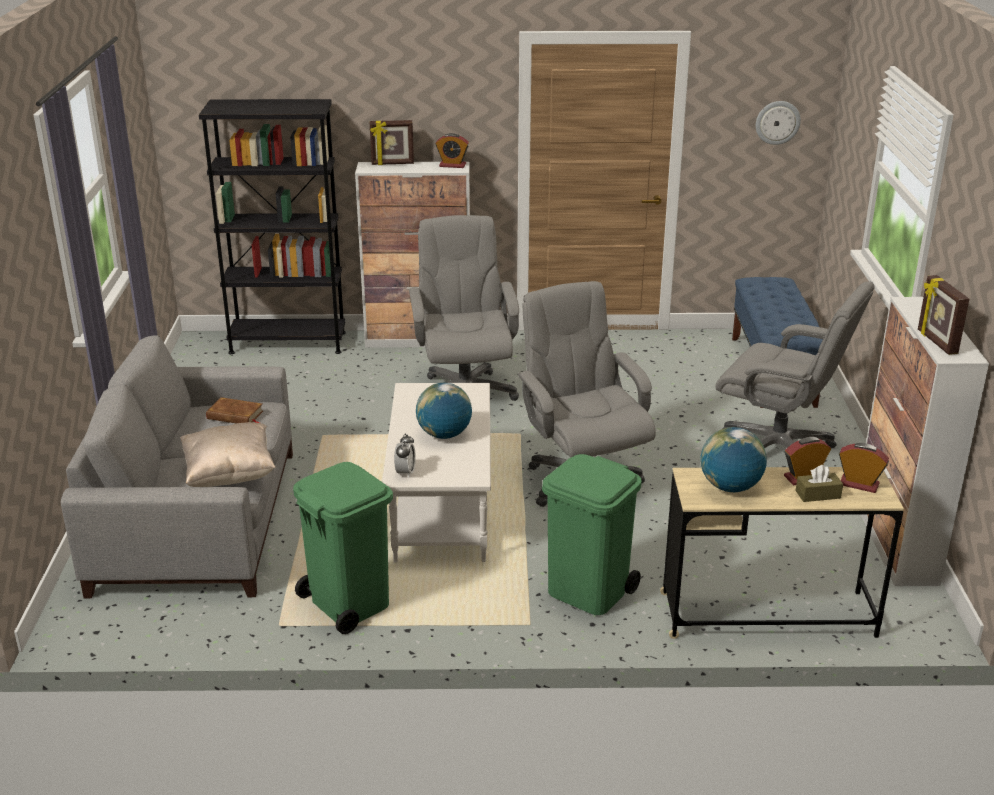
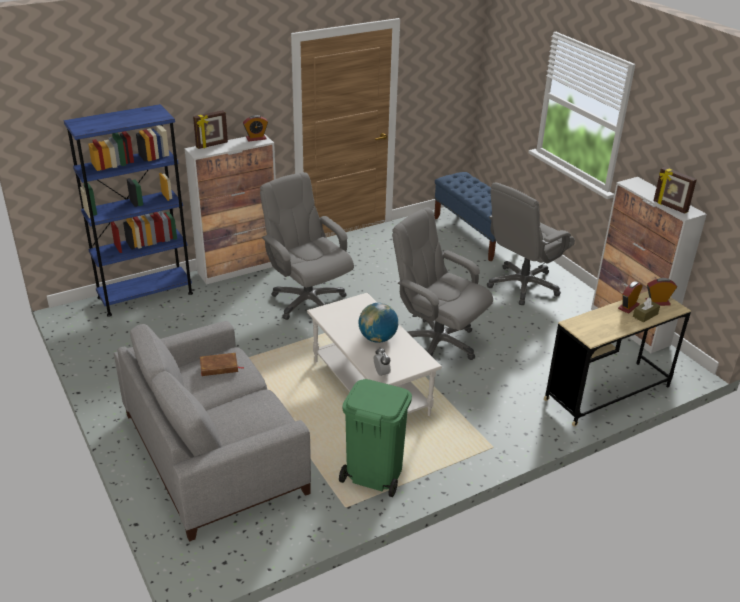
camera: 30 degrees left, 5 degrees up
beige pillow [180,422,276,487] -> none
black bookcase [199,99,346,354] -> blue bookcase [64,104,193,317]
green trash can [542,454,642,615] -> none
globe [700,427,767,492] -> none
grey office chair [715,281,875,448] -> grey office chair turned 135 degrees clockwise [487,183,575,305]
wall clock [756,101,801,145] -> none

